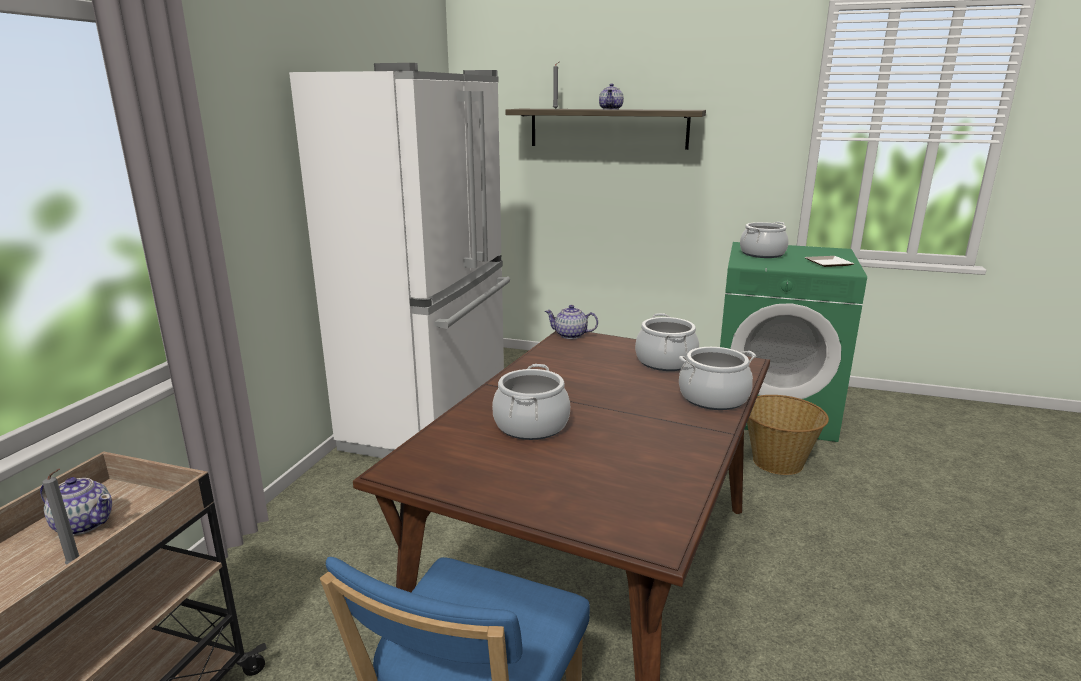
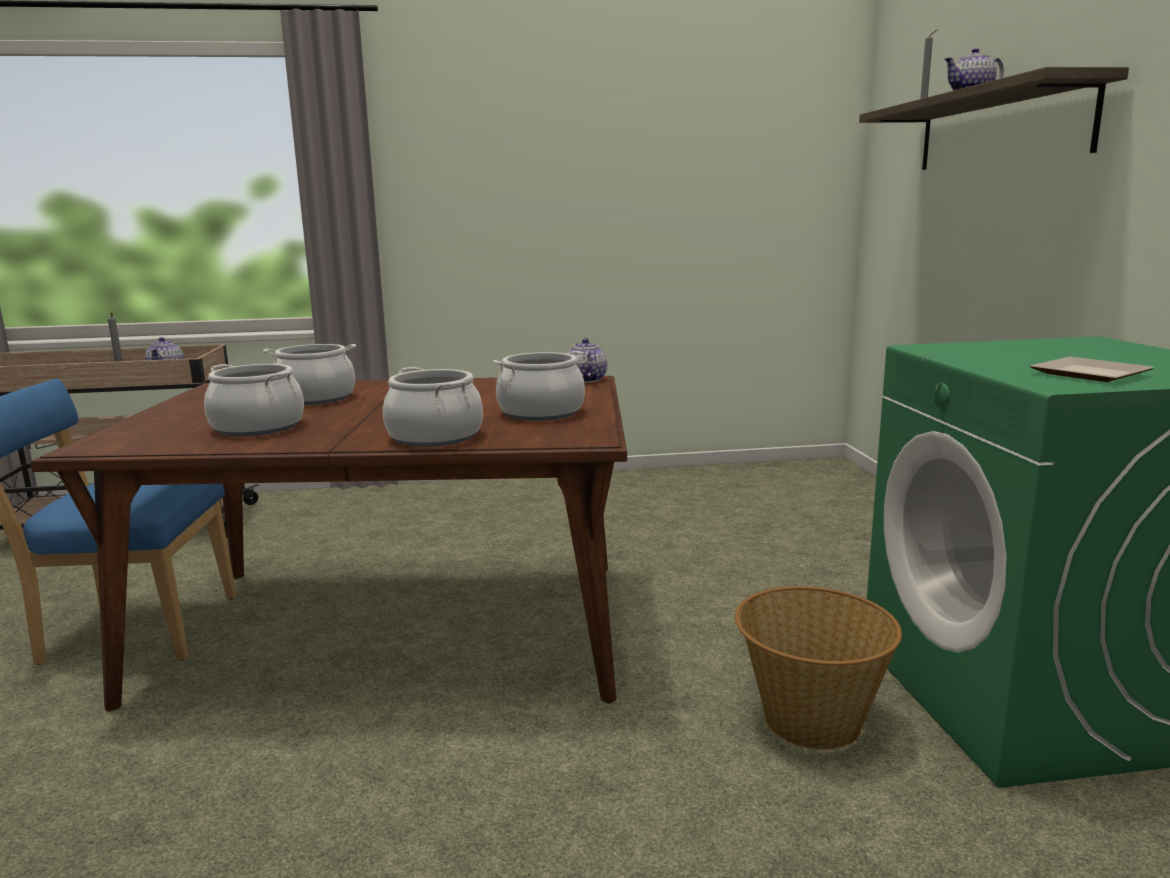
camera: 65 degrees right, 5 degrees down
white fridge [289,63,510,458] -> none
cooking pot [740,222,788,258] -> cooking pot moved to [204,364,304,436]

